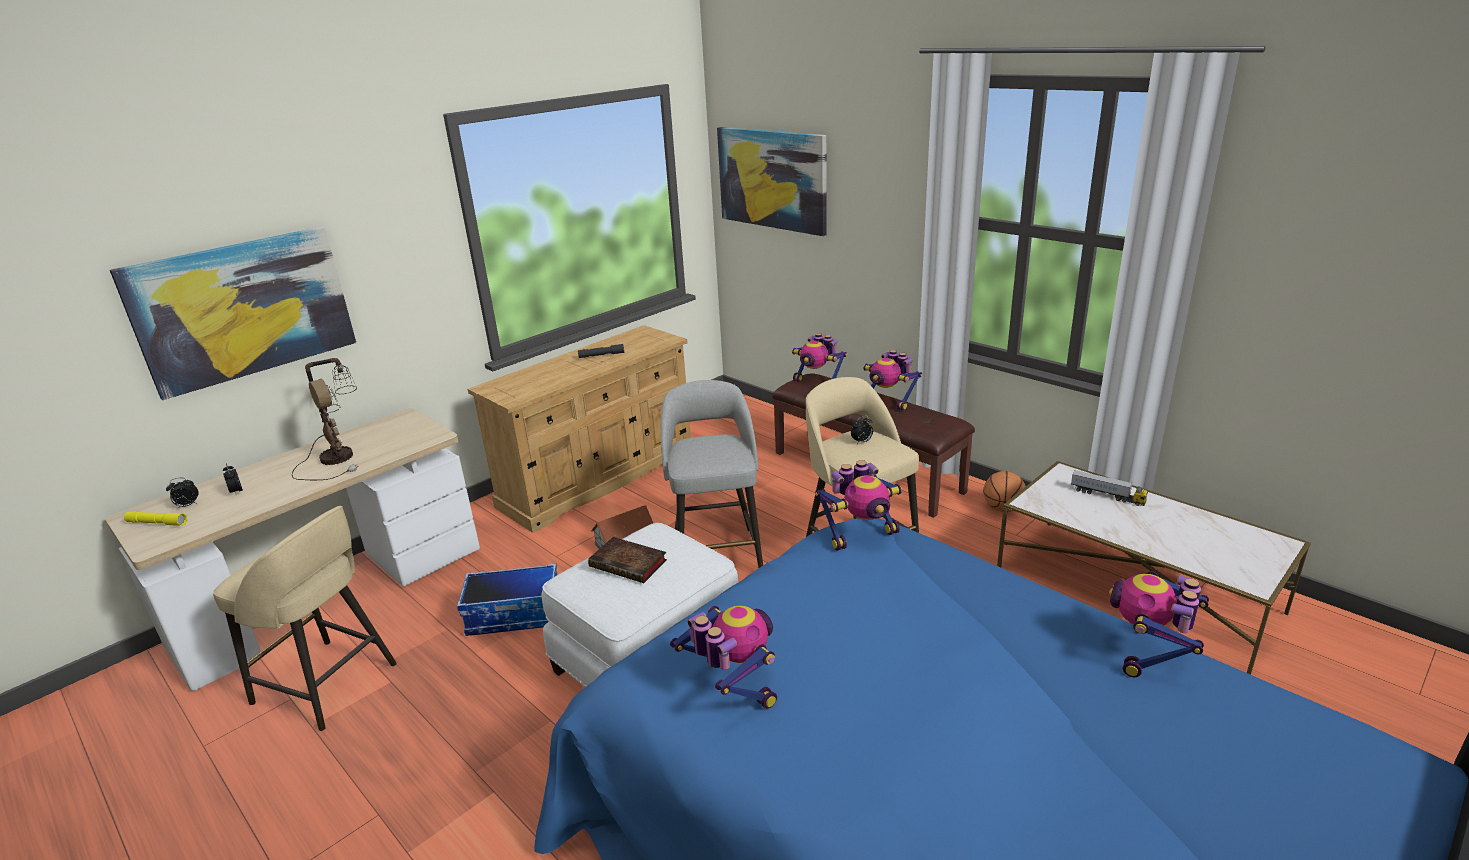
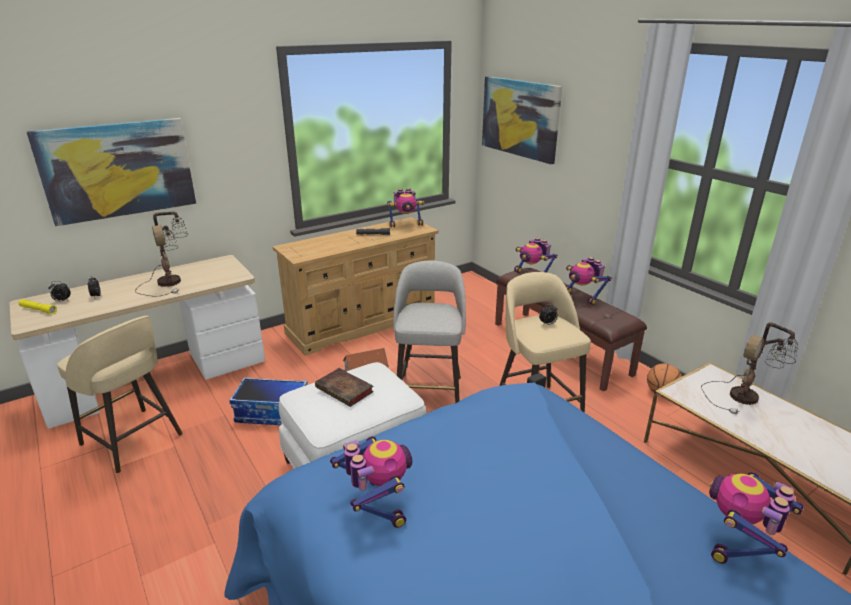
camera: 10 degrees right, 0 degrees up
toy robot [815,460,902,551] -> toy robot moved to [387,188,424,228]
toy truck [1071,470,1148,506] -> table lamp [701,322,798,414]

